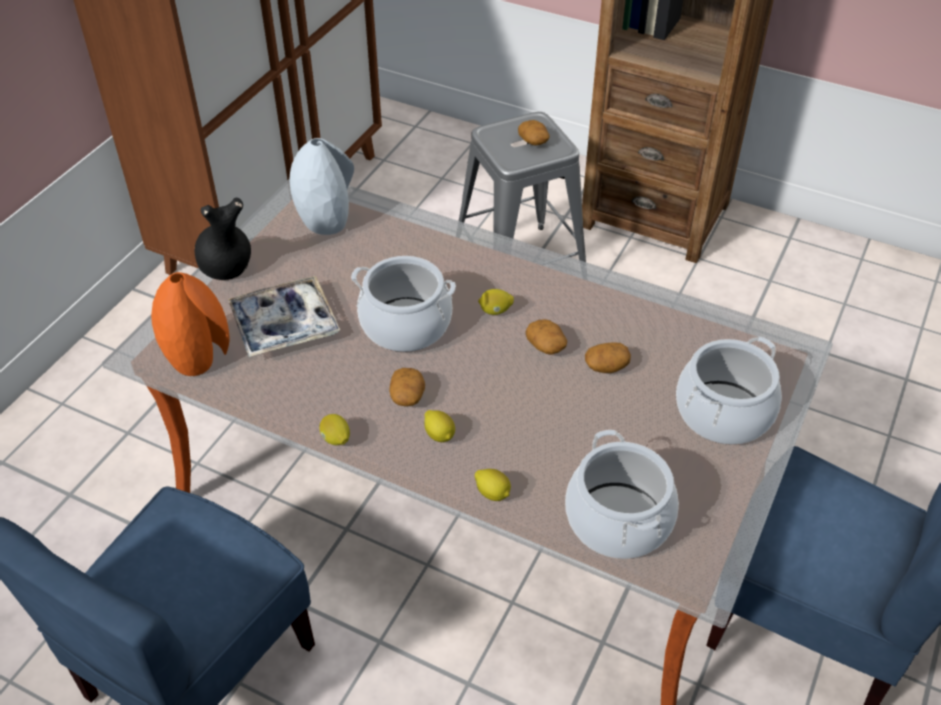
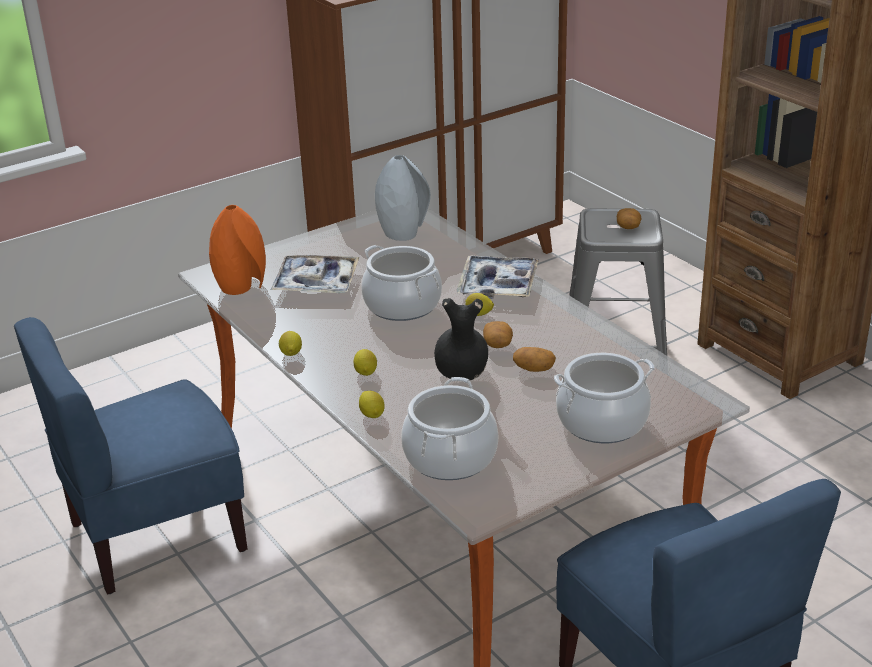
camera: 30 degrees right, 15 degrees down
black vase [194,198,251,280] -> black vase moved to [434,298,488,380]
potato [389,368,425,406] -> none
none -> tray [456,255,539,299]

